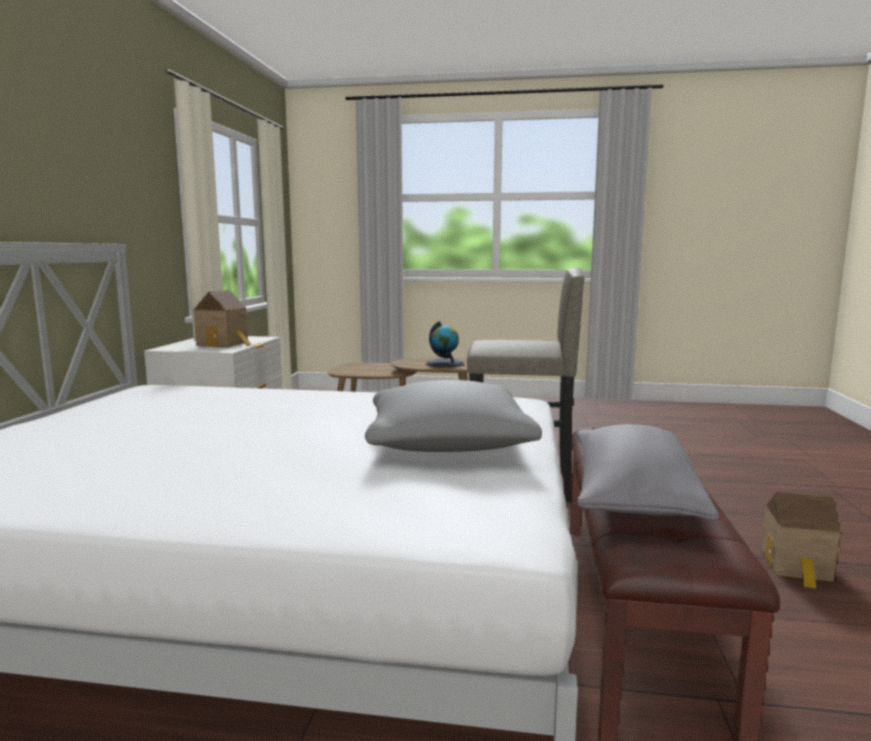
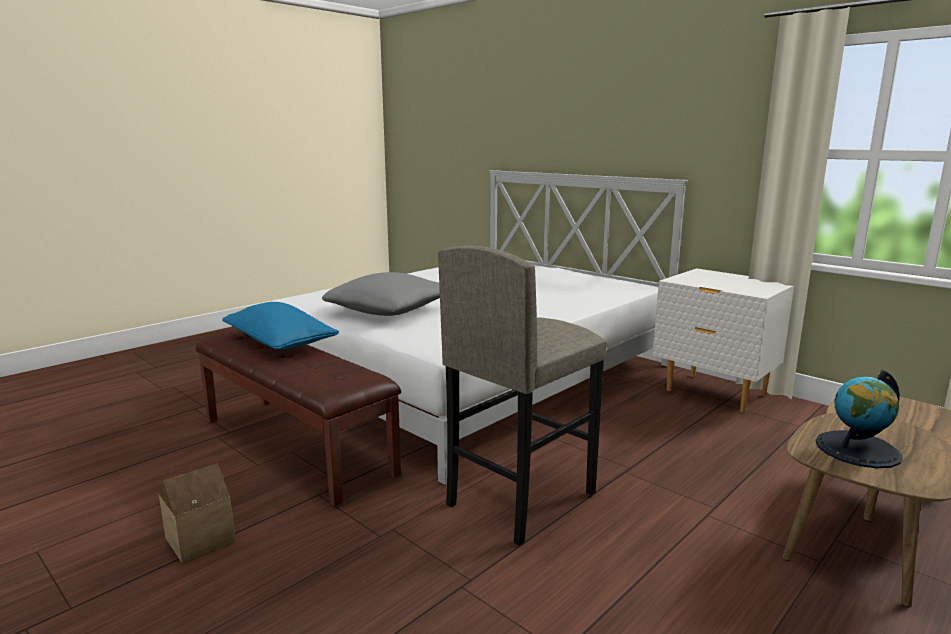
camera: 125 degrees right, 5 degrees up
toy house [194,290,251,347] -> none
grey pillow [577,424,719,521] -> blue pillow [222,302,339,350]

